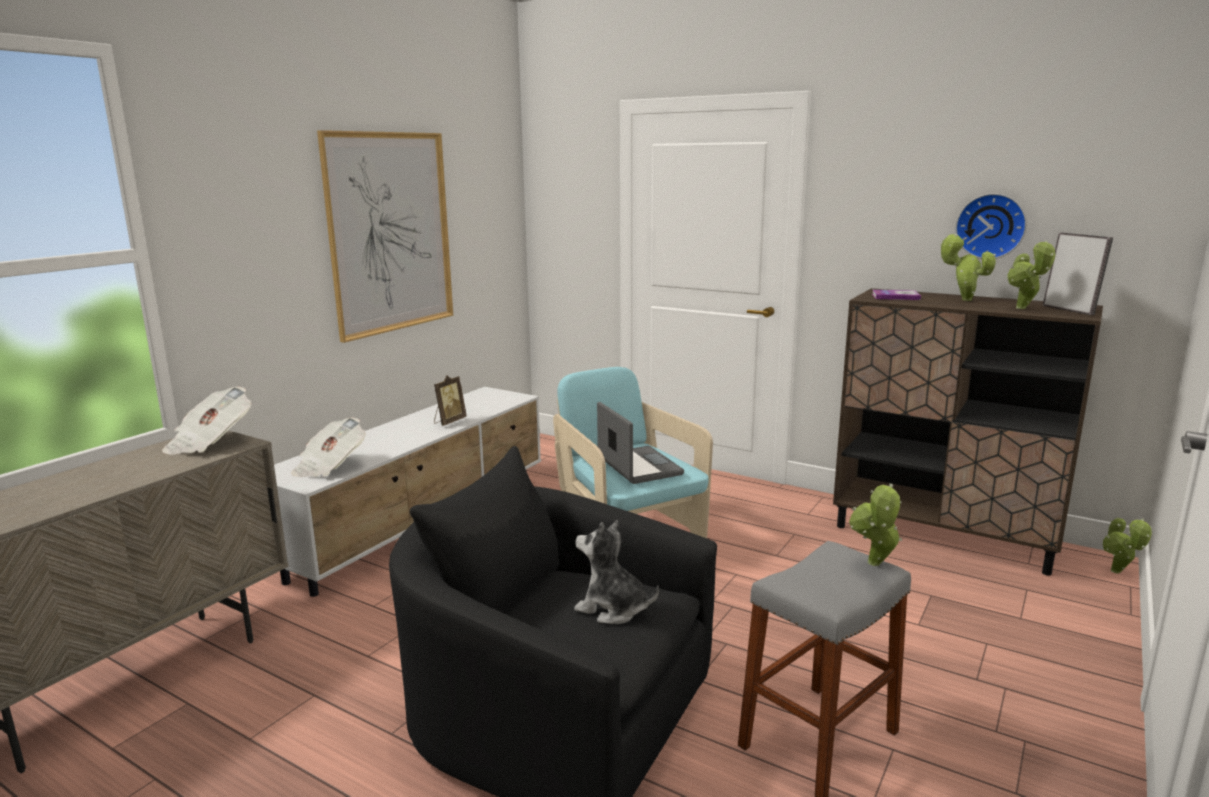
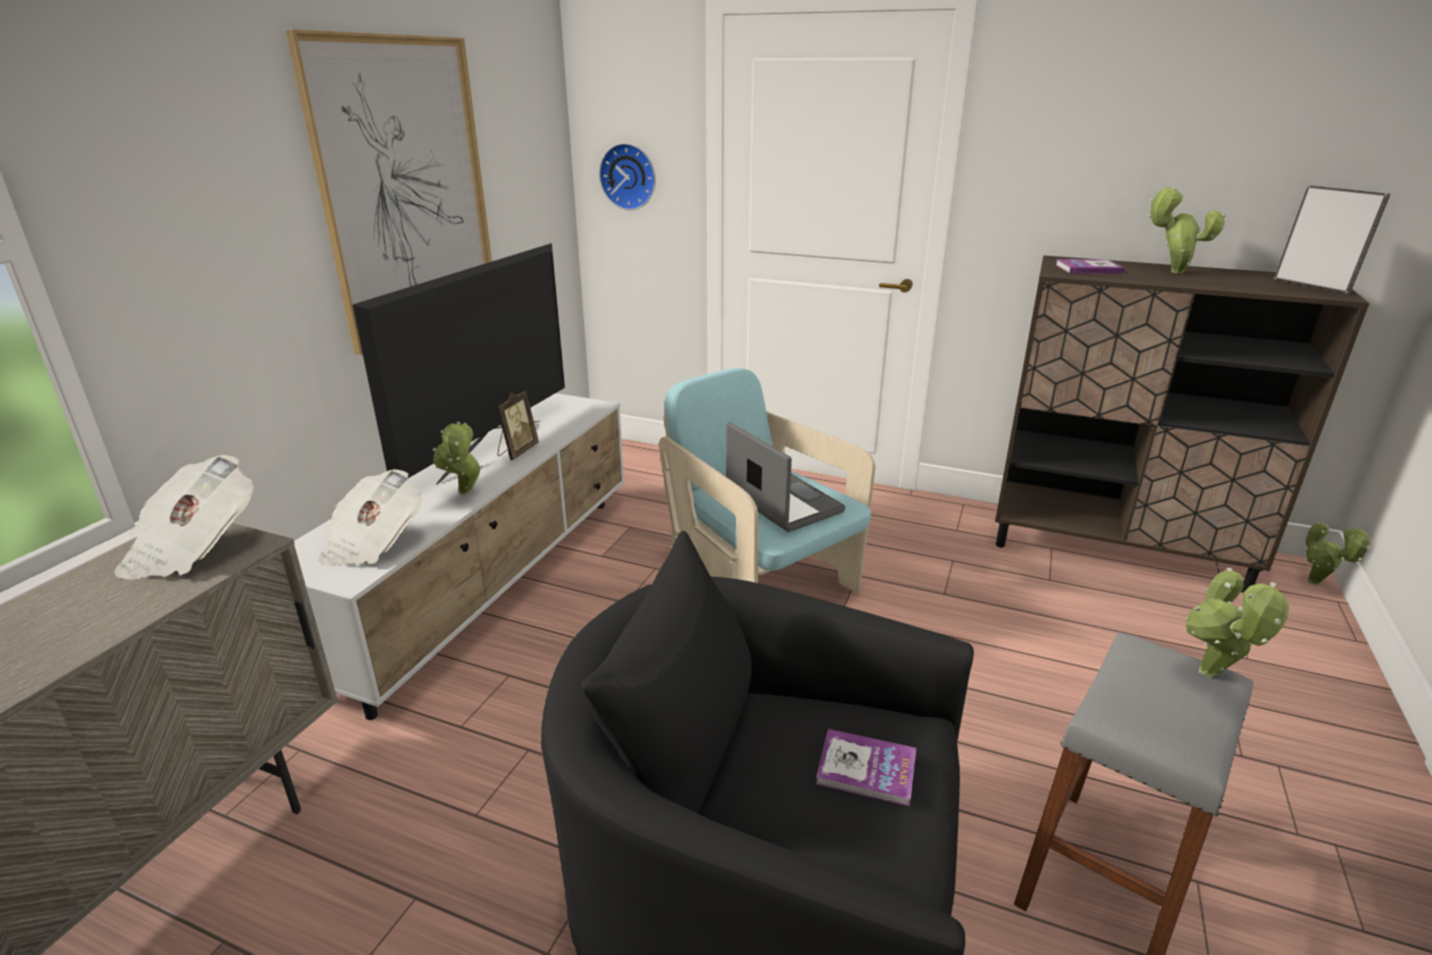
camera: 10 degrees left, 10 degrees up
plush toy [574,520,659,624] -> book [816,729,916,806]
wall clock [955,193,1027,259] -> wall clock moved to [599,143,656,210]
potted plant [1007,240,1055,309] -> potted plant moved to [432,421,483,495]
none -> television [353,243,565,485]

